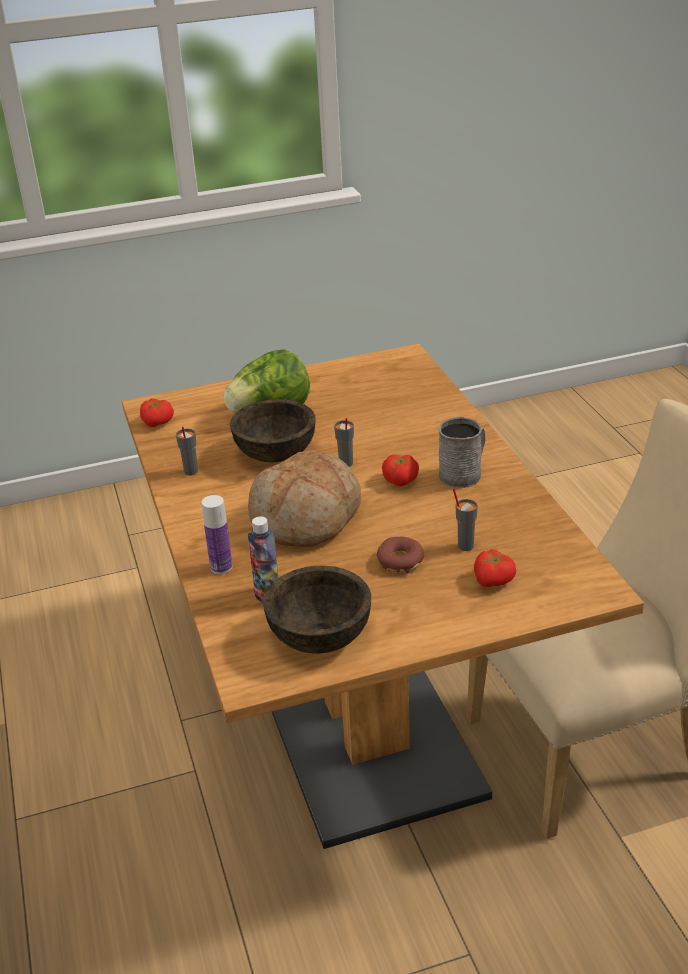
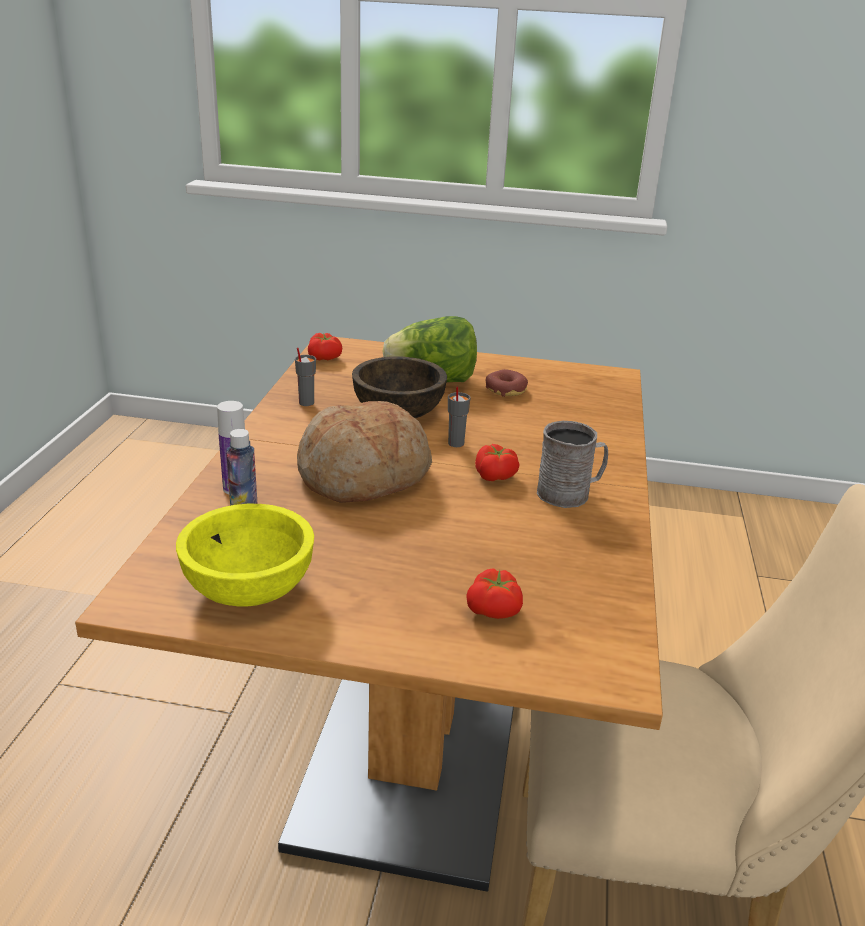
camera: 25 degrees right, 5 degrees down
brown bowl [263,566,371,653] -> yellow bowl [176,504,314,607]
donut [377,537,424,574] -> donut moved to [486,369,528,397]
grey cup [453,489,478,551] -> none

